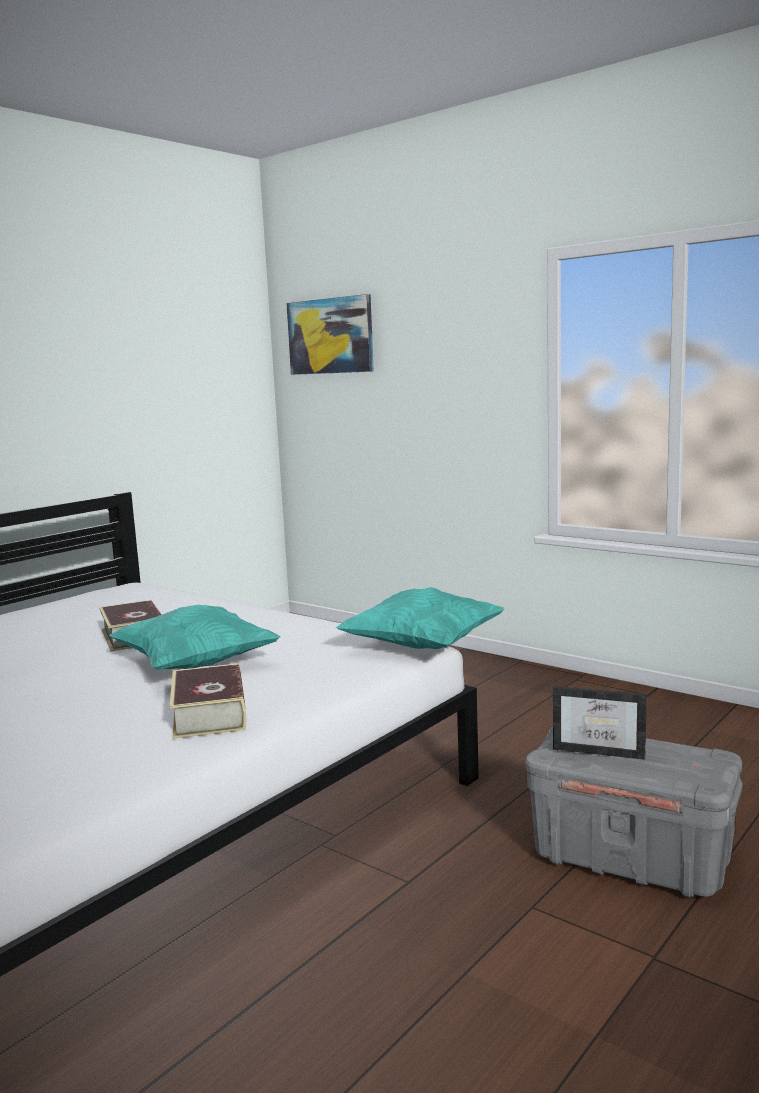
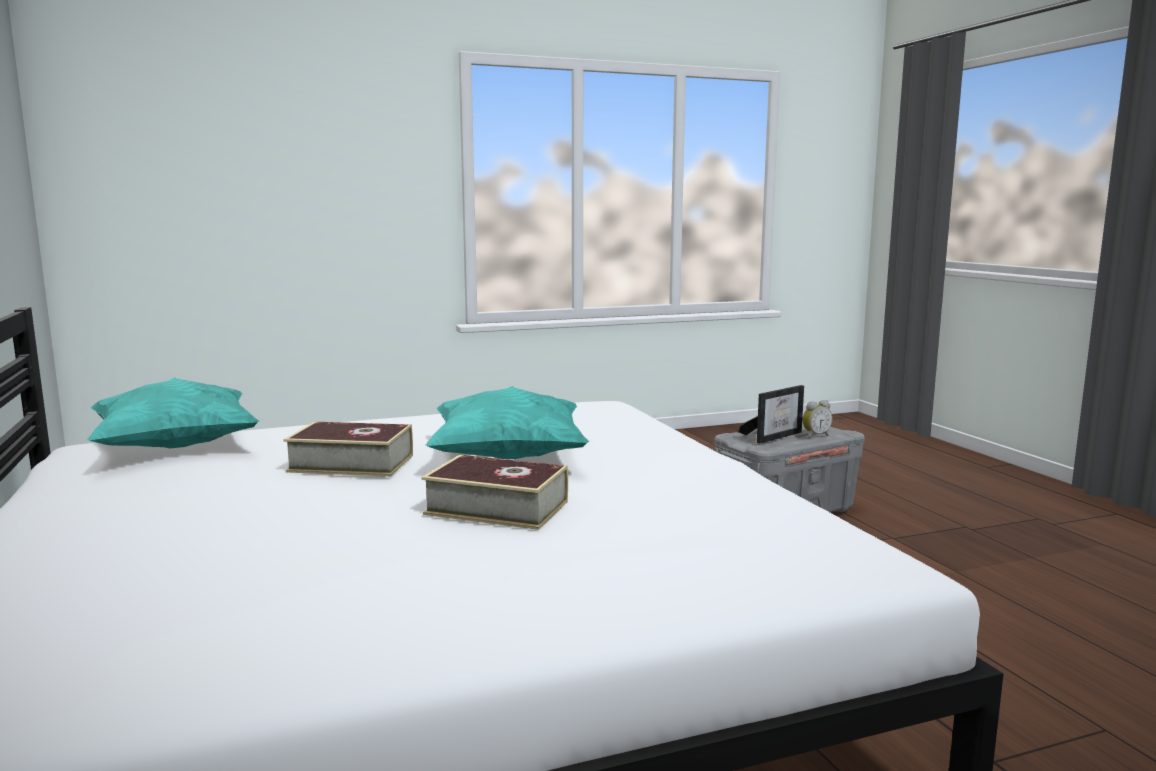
camera: 60 degrees left, 0 degrees up
book [170,663,246,739] -> book moved to [422,455,568,530]
picture [286,294,374,375] -> none
turquoise pillow [335,587,505,649] -> turquoise pillow moved to [87,378,260,448]
none -> alarm clock [803,400,832,438]

